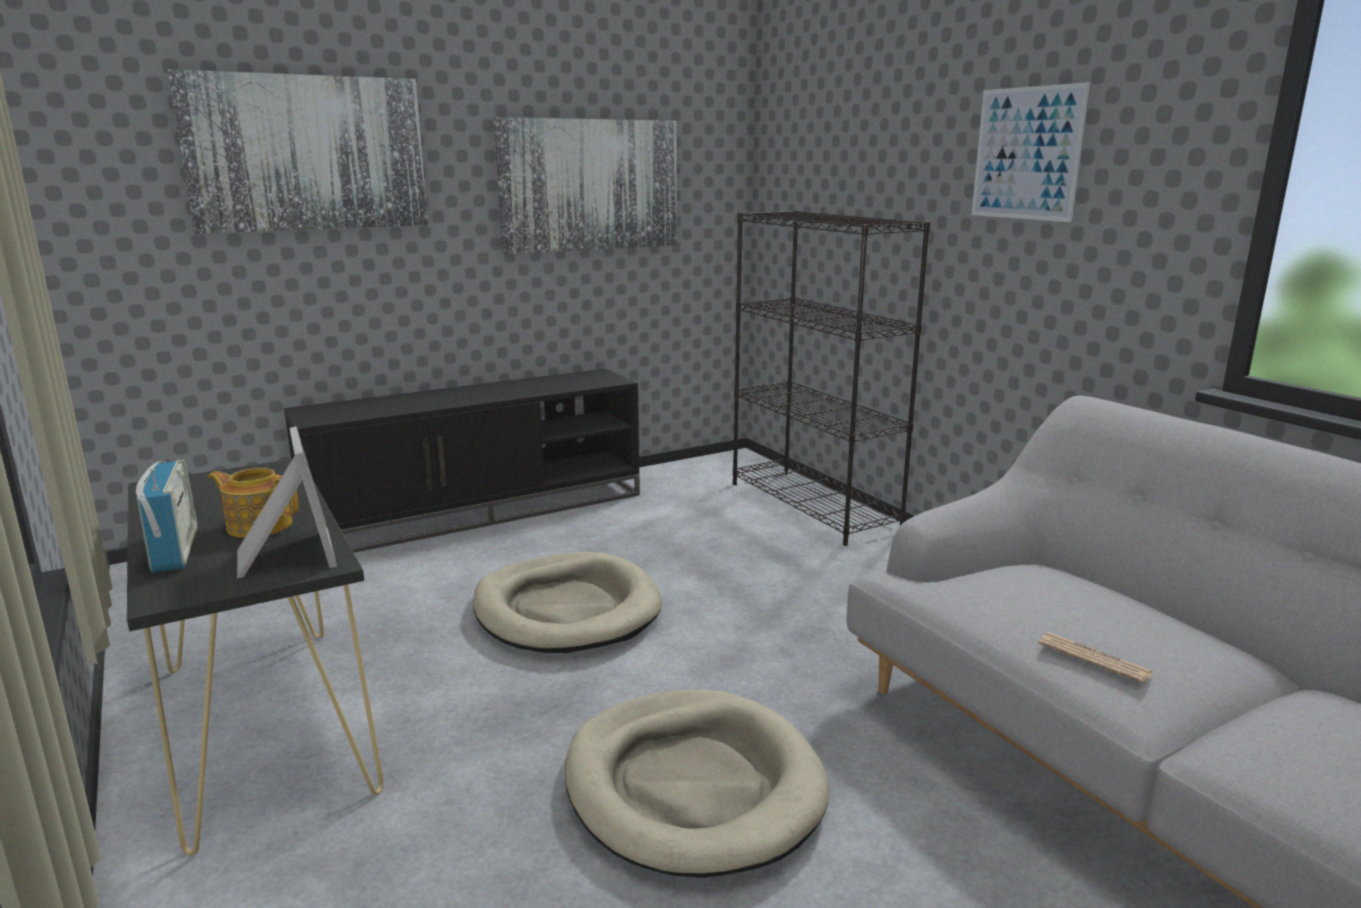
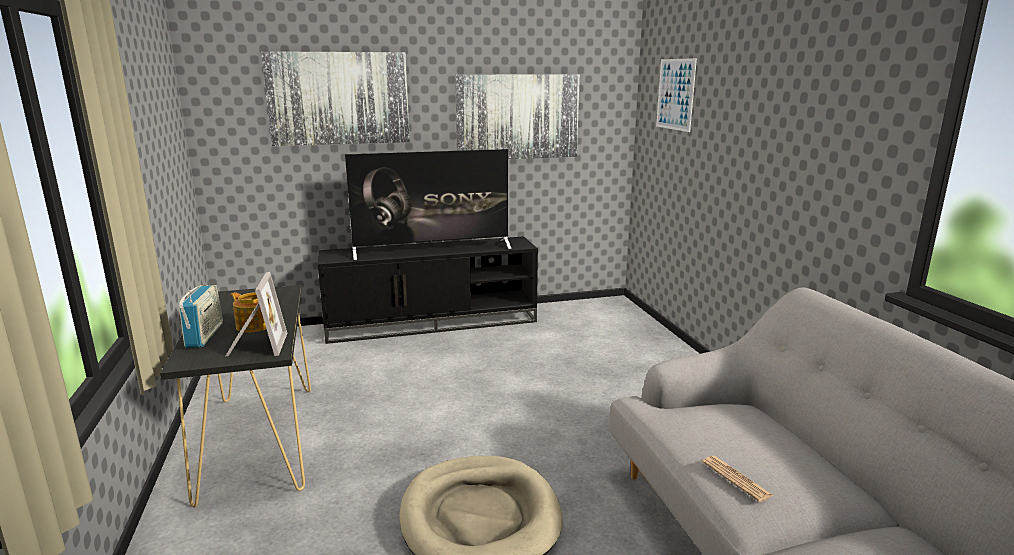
camera: 15 degrees right, 0 degrees up
beige dog bed [473,552,662,653] -> none
black bookcase [733,210,930,546] -> none
picture [972,82,1090,222] -> picture moved to [656,58,697,132]
none -> television [345,149,512,260]

